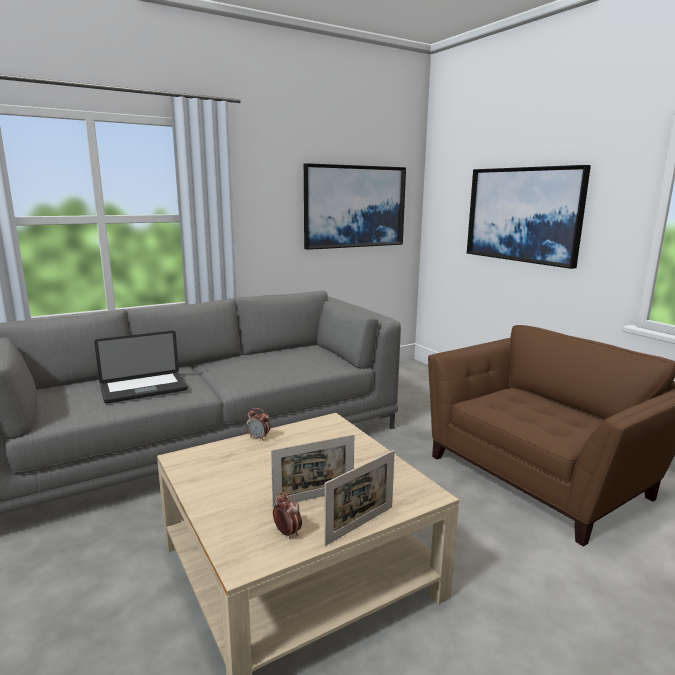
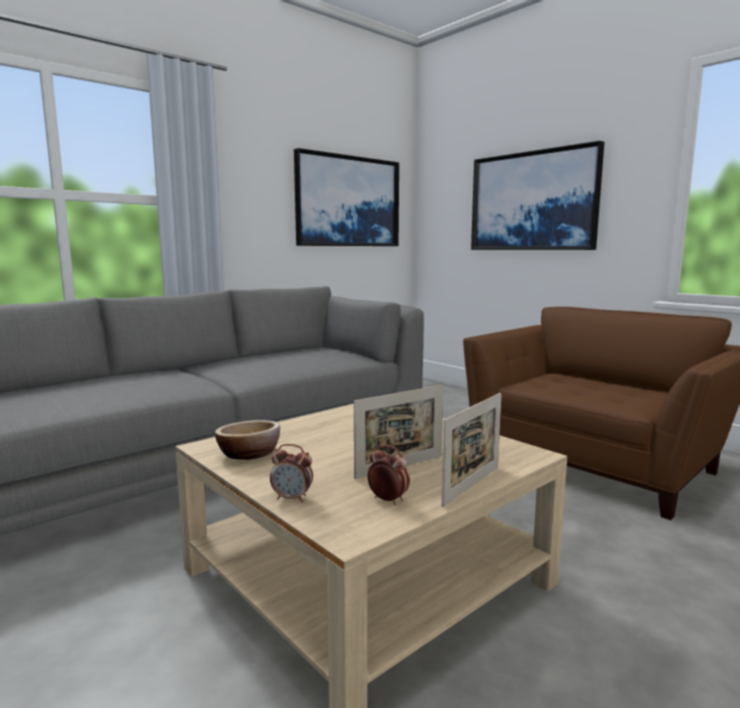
camera: 10 degrees left, 5 degrees down
laptop [94,331,188,403] -> none
alarm clock [246,408,270,441] -> alarm clock moved to [270,444,313,502]
none -> bowl [215,420,280,460]

